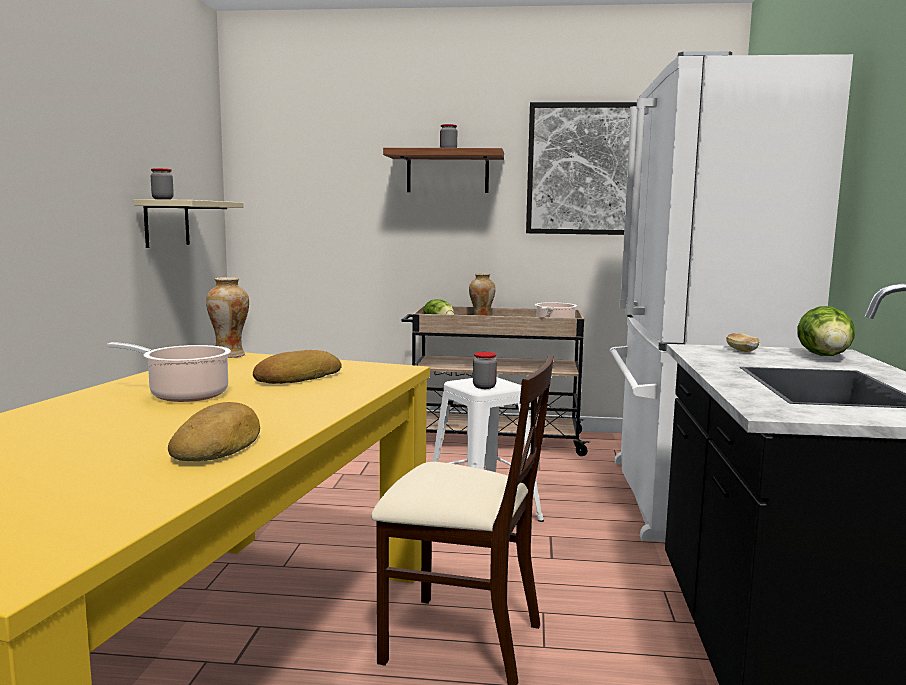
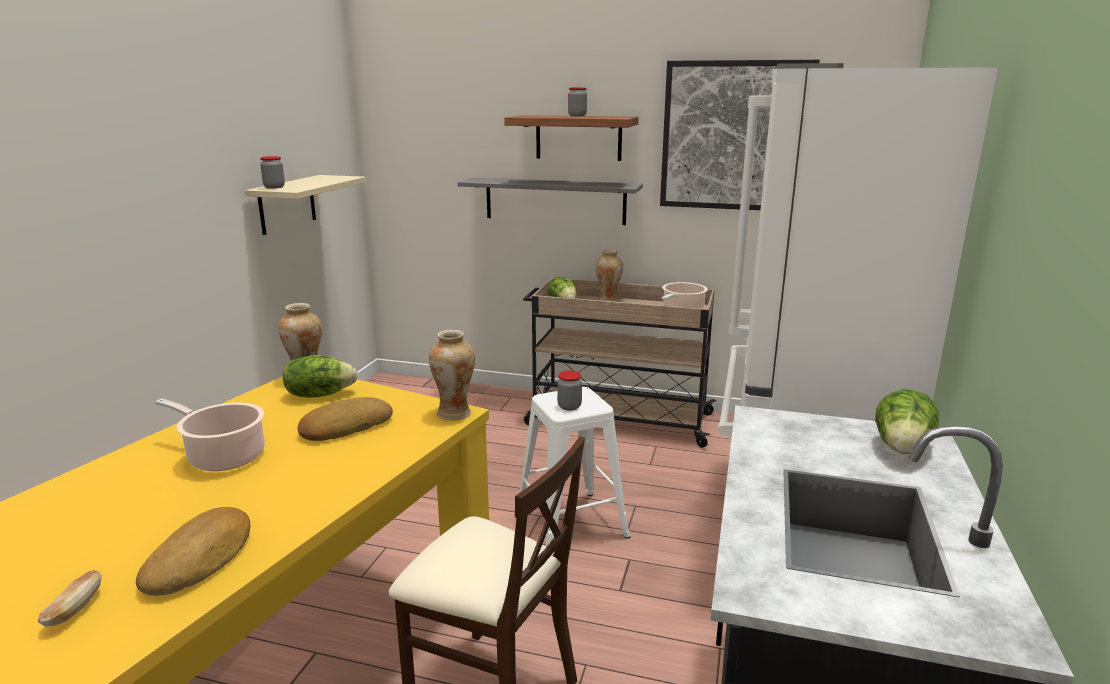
camera: 10 degrees right, 10 degrees up
bread [726,333,760,352] -> bread moved to [38,570,101,626]
none -> lettuce [283,355,358,398]
none -> vase [429,330,475,420]
none -> grey shelf [458,177,643,225]

